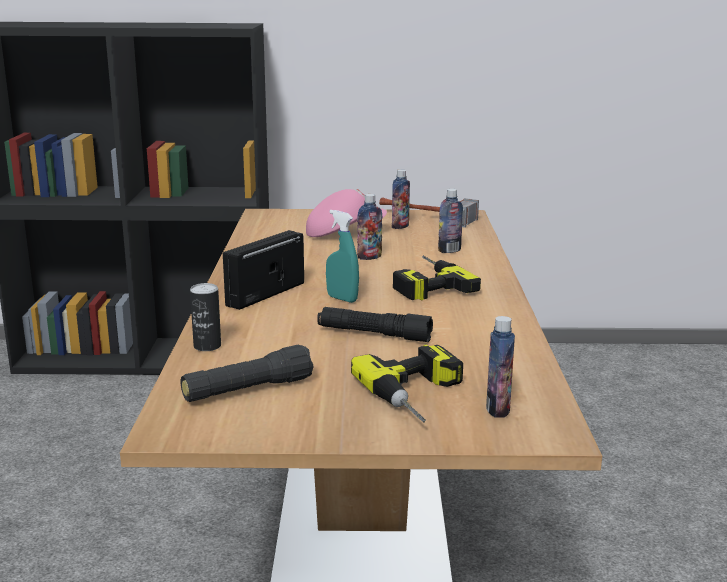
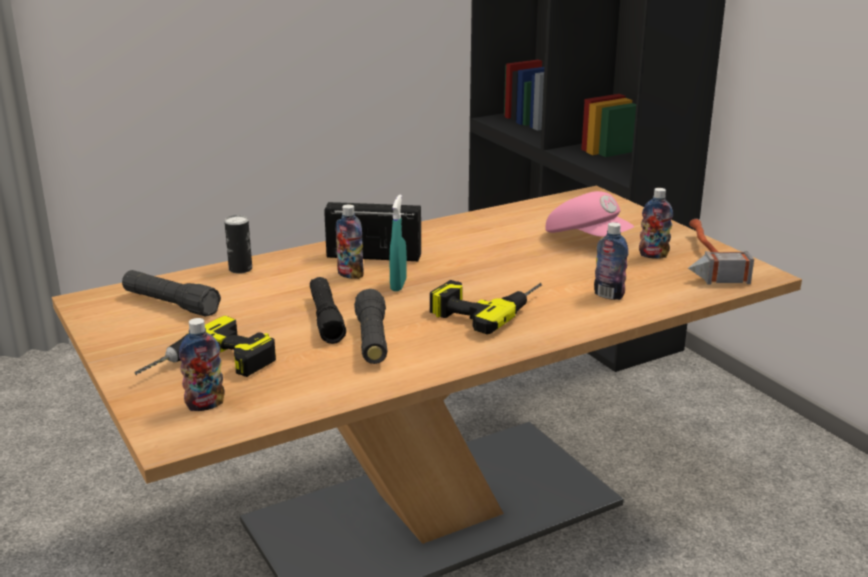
camera: 60 degrees right, 5 degrees up
bottle [357,194,382,260] -> bottle moved to [336,204,364,279]
none -> black flashlight [354,289,387,364]

